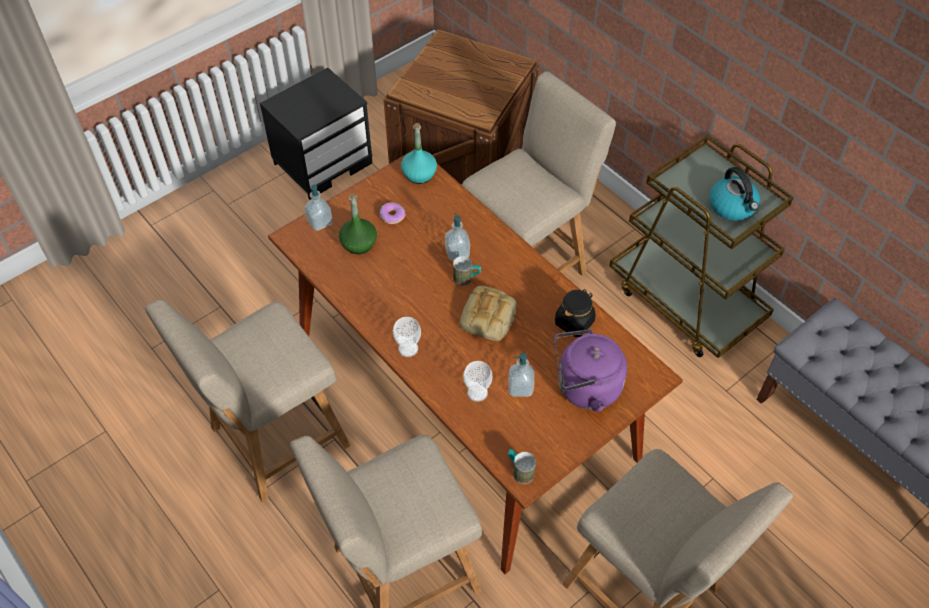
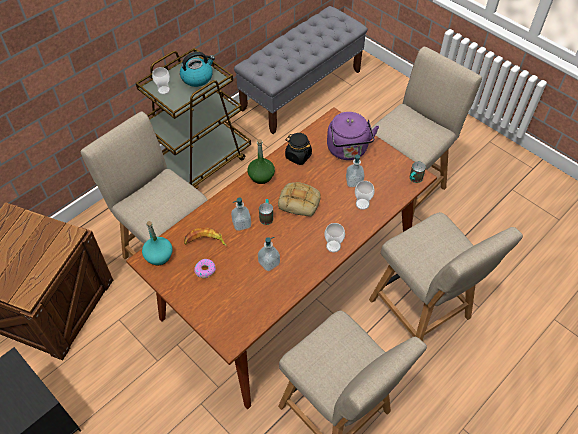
camera: 95 degrees left, 0 degrees up
soap dispenser [304,185,333,231] -> soap dispenser moved to [258,237,280,271]
green bottle [339,193,377,254] -> green bottle moved to [247,139,275,184]
none -> cup [152,67,170,95]
none -> banana [184,228,227,246]

